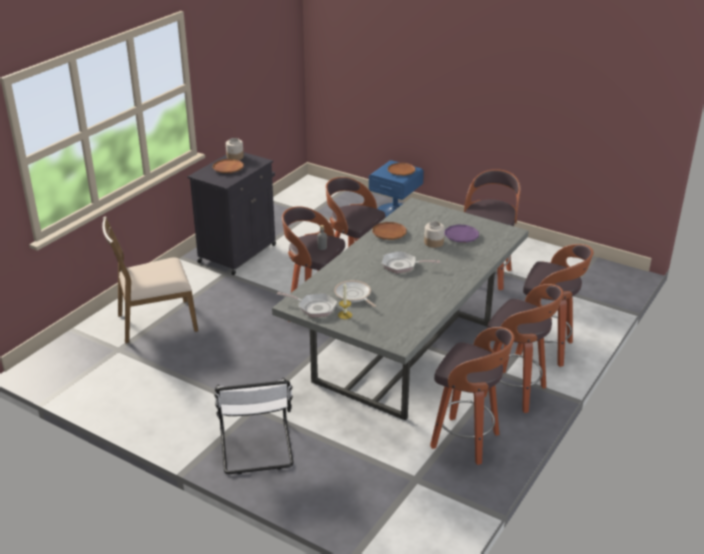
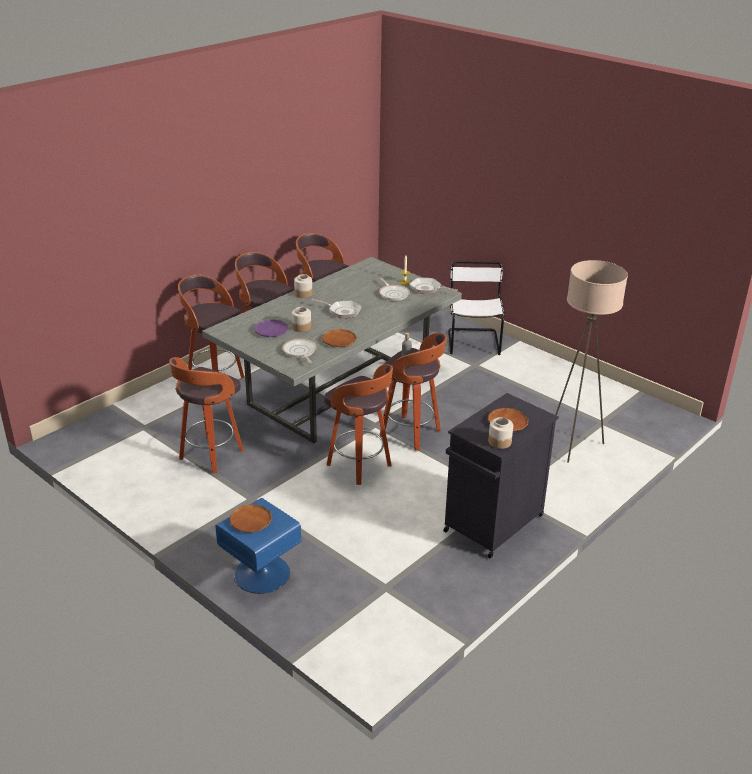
camera: 170 degrees left, 0 degrees up
brown chair [102,216,198,343] -> beige floor lamp [555,260,628,463]
none -> frying pan [282,339,316,363]
none -> jar [294,274,312,298]

